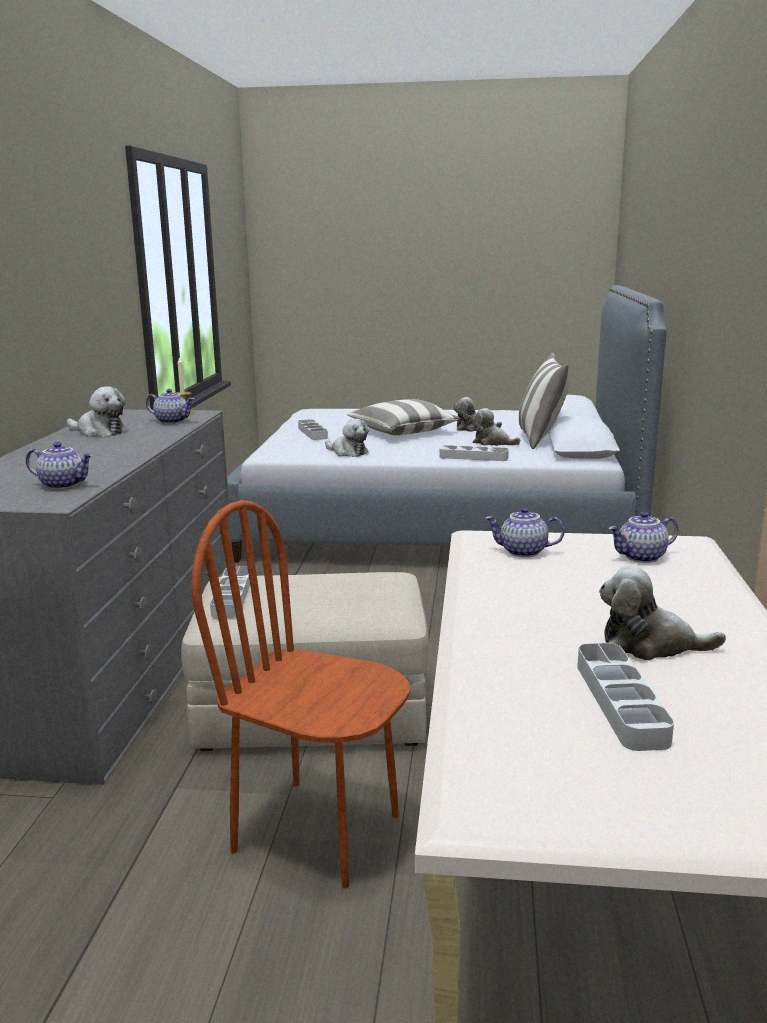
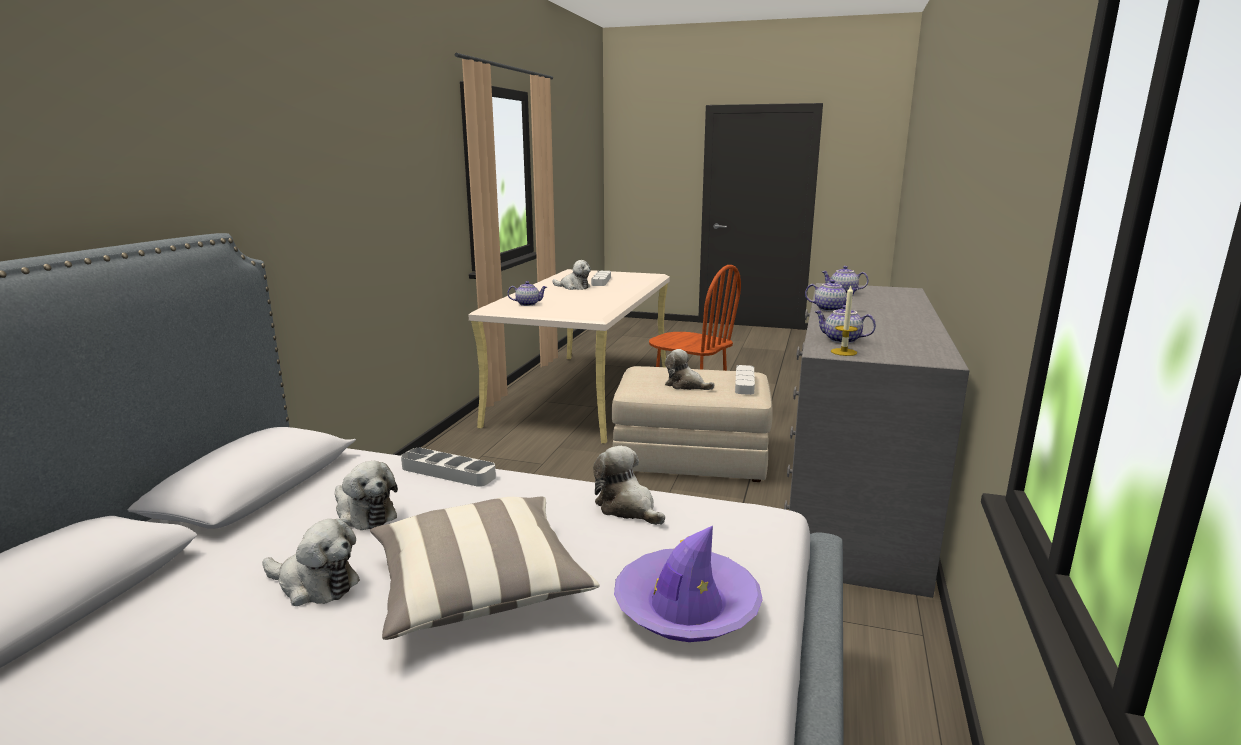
camera: 170 degrees left, 0 degrees up
plush toy [67,386,127,437] -> plush toy moved to [665,349,715,390]
grey tray [298,419,328,440] -> purple hat [614,526,763,642]
teapot [485,507,565,557] -> teapot moved to [805,279,859,312]
pillow [519,353,569,449] -> none

